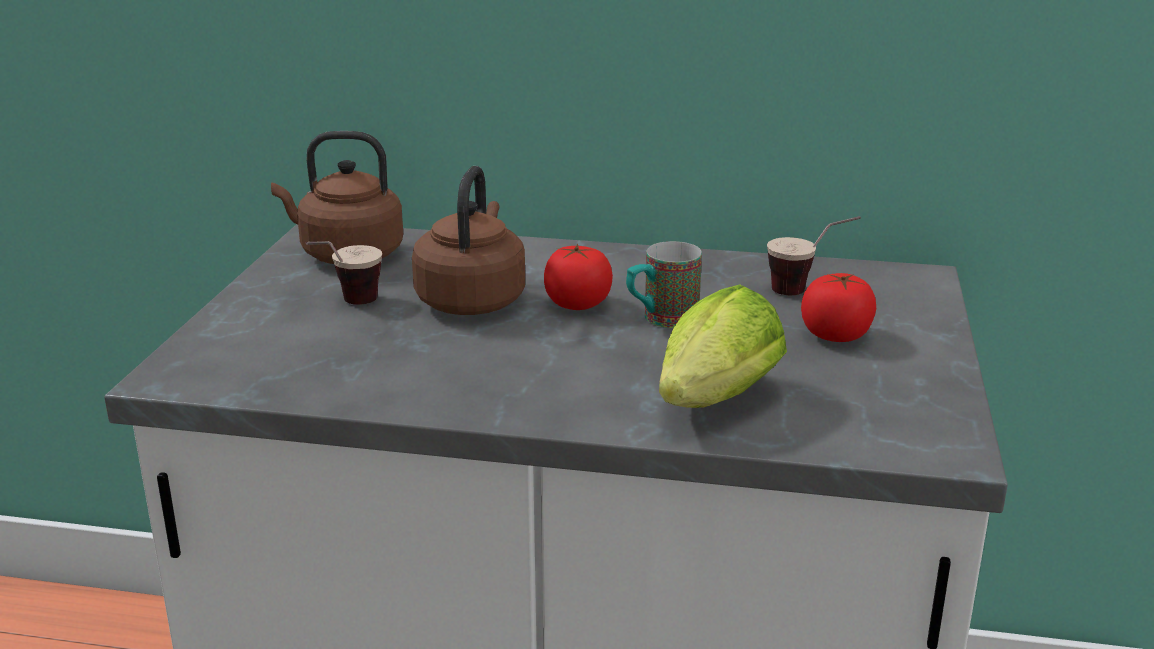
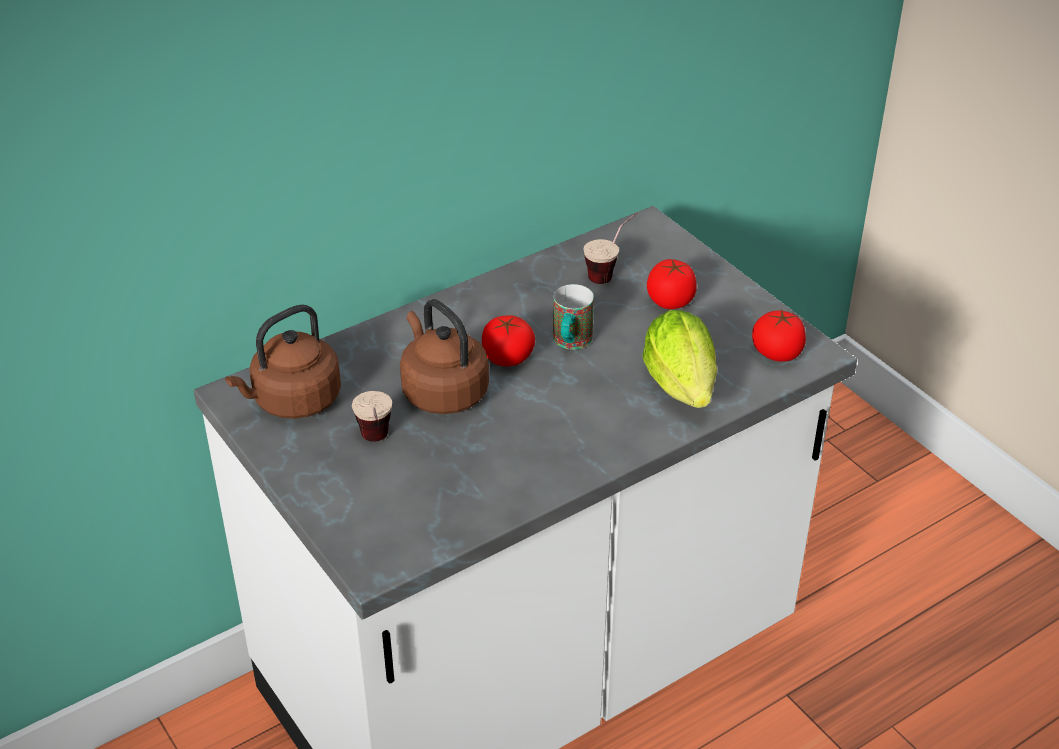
camera: 45 degrees left, 15 degrees up
none -> tomato [752,309,806,362]

